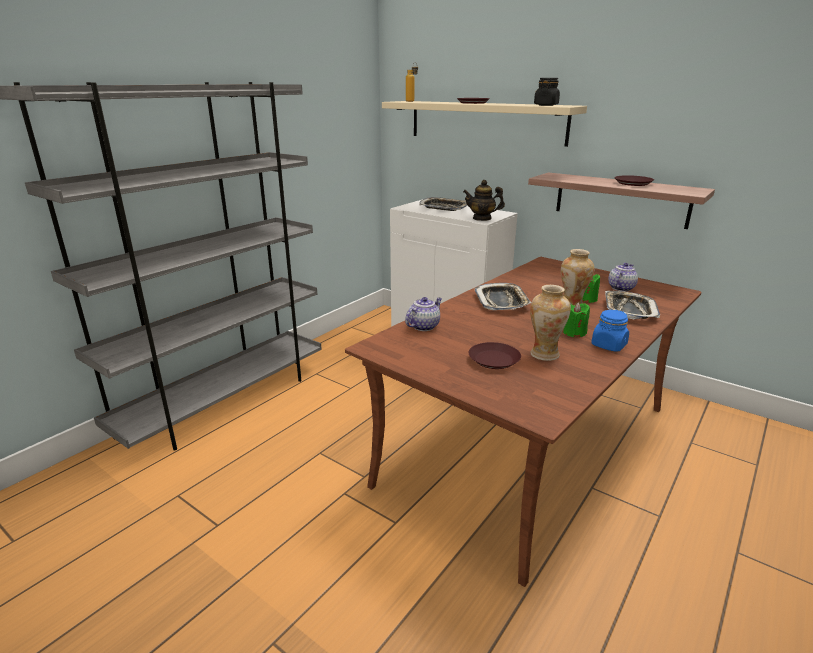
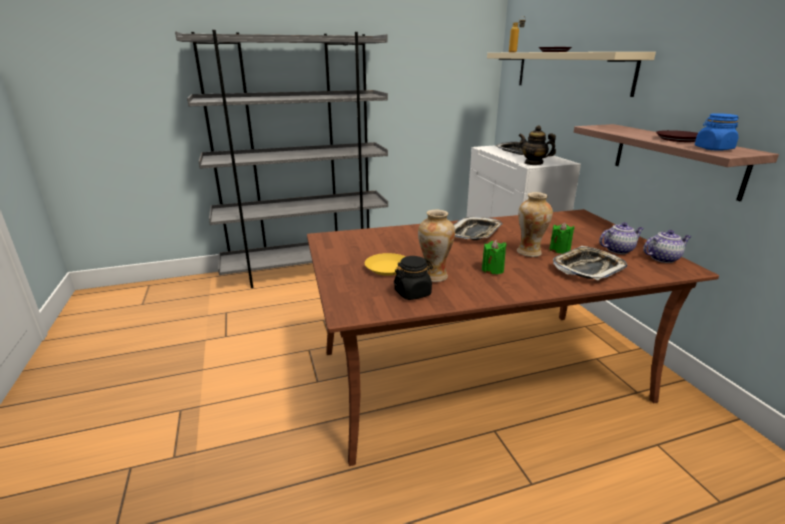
camera: 35 degrees right, 0 degrees up
teapot [405,297,442,331] -> teapot moved to [643,230,692,263]
brown plate [469,342,521,369] -> yellow plate [365,253,405,276]
black jar [534,78,560,106] -> black jar moved to [394,256,433,300]
blue jar [591,310,629,352] -> blue jar moved to [695,113,739,151]

